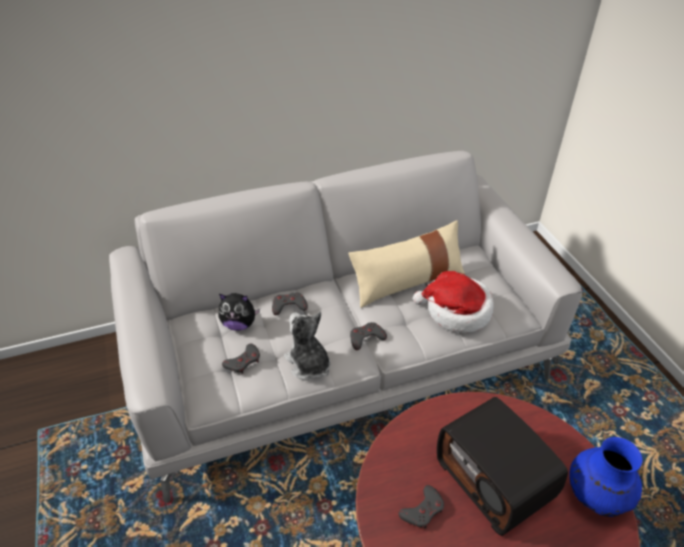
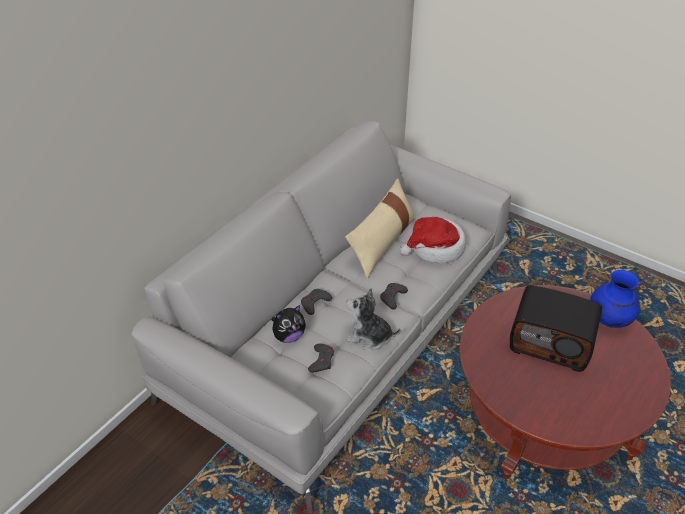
camera: 35 degrees left, 0 degrees up
grey game controller [398,485,444,529] -> none

